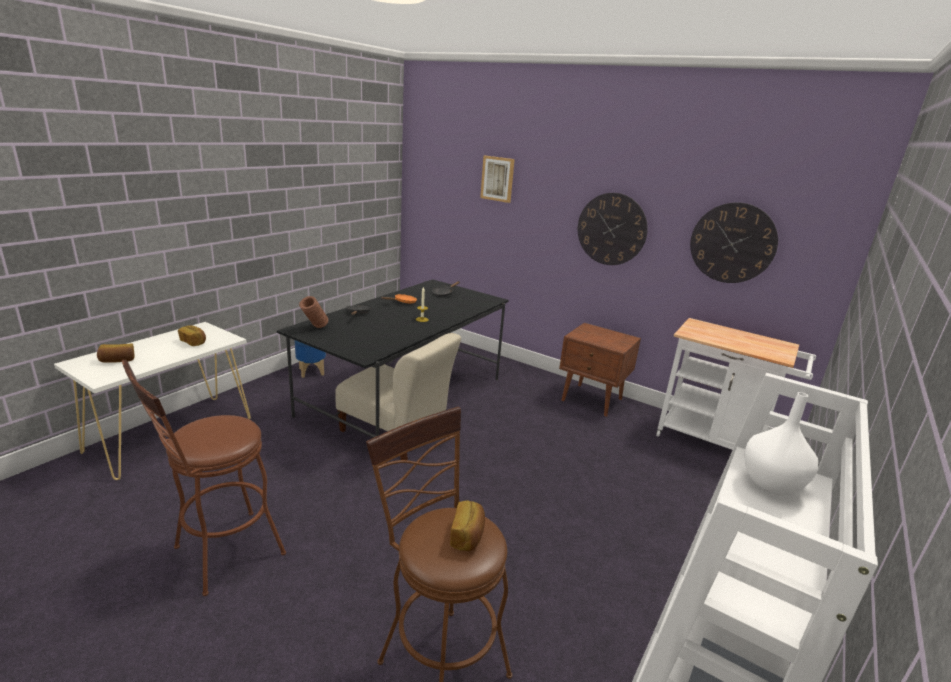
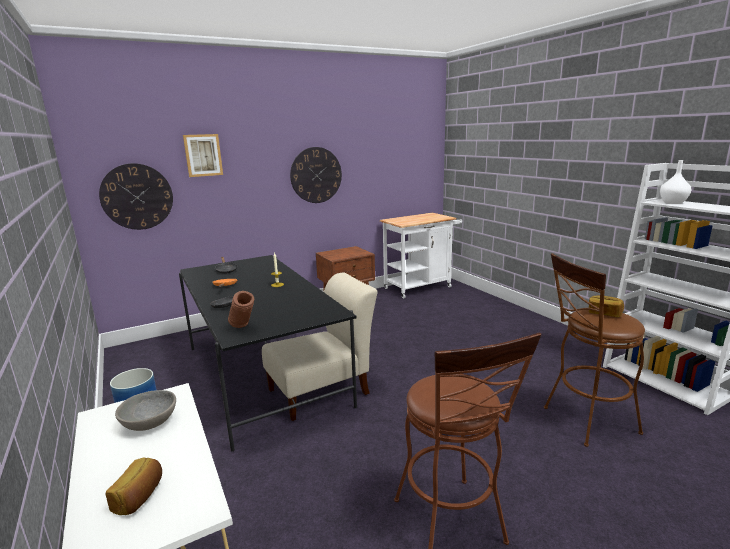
camera: 60 degrees left, 5 degrees down
bread [178,325,206,346] -> grey bowl [115,390,176,431]
wall clock [690,202,778,283] -> wall clock moved to [99,163,173,230]

